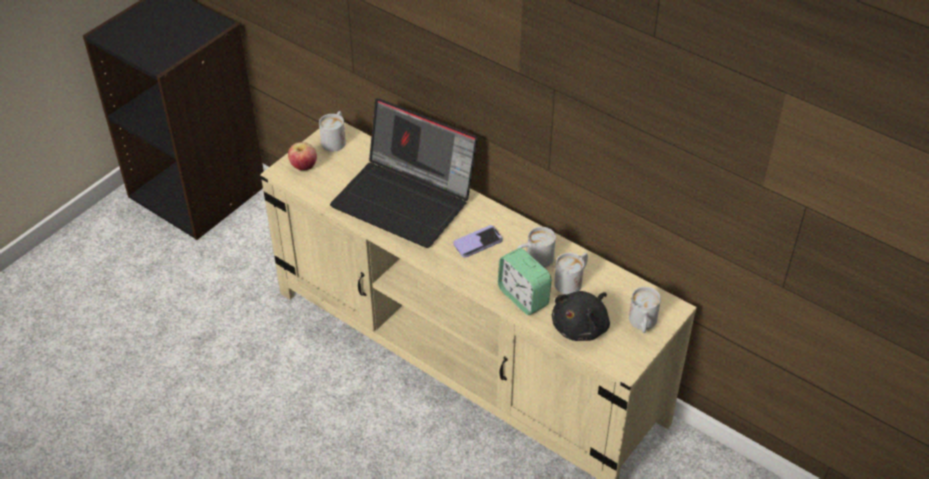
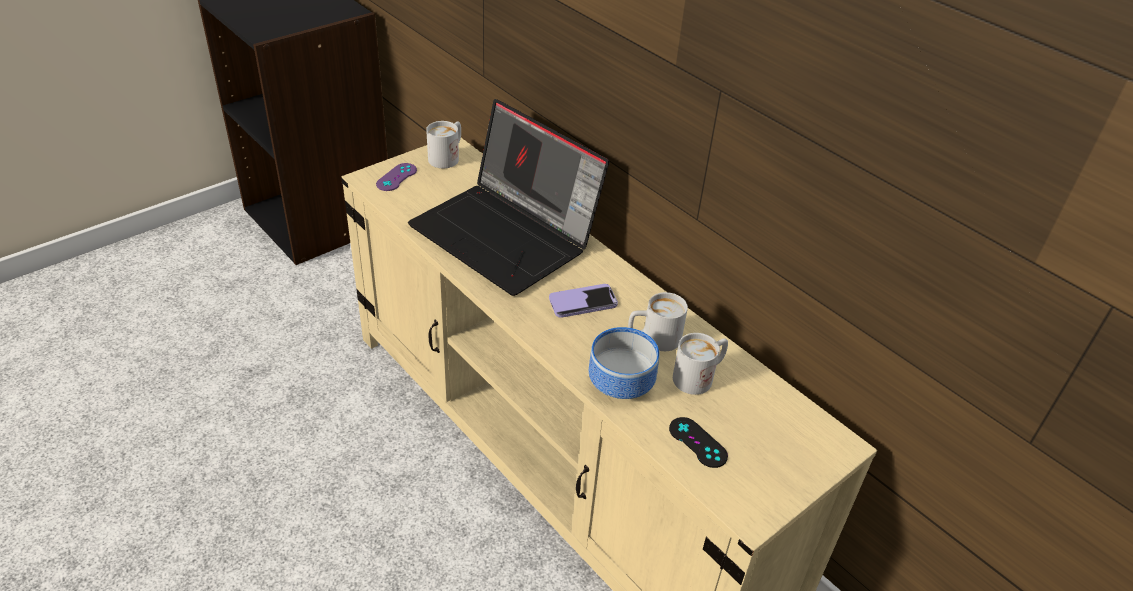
camera: 10 degrees right, 5 degrees down
apple [288,142,317,171] -> purple game controller [376,163,417,191]
alarm clock [498,248,552,315] -> bowl [589,327,660,399]
black plush toy [552,291,610,341] -> black game controller [669,417,728,468]
white mug [629,287,661,333] -> none

